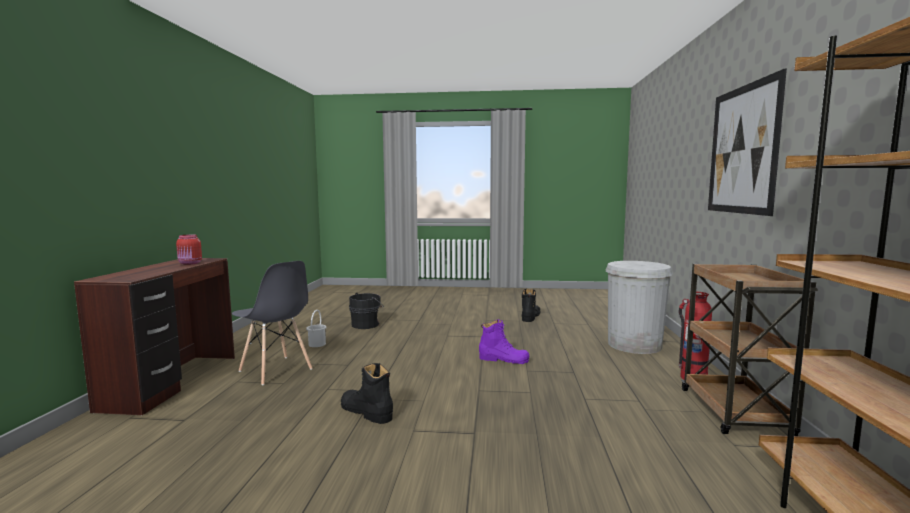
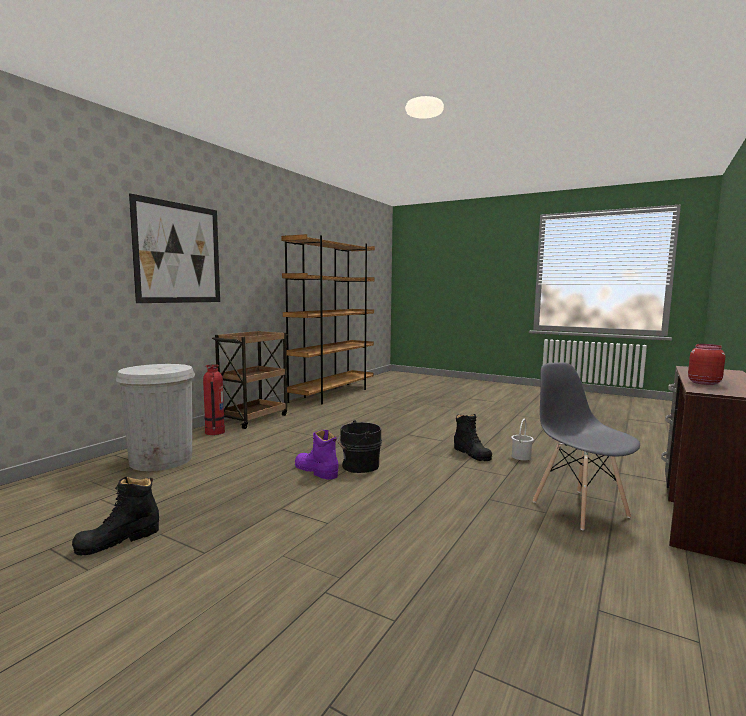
camera: 155 degrees left, 0 degrees up
white bucket [306,310,327,347] -> white bucket moved to [511,419,534,460]
black bucket [349,293,384,329] -> black bucket moved to [337,420,382,473]

